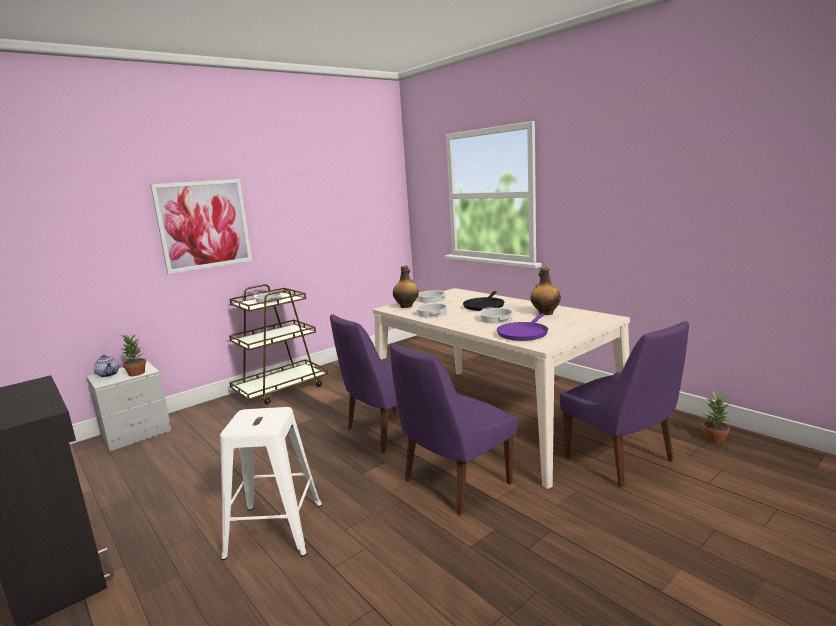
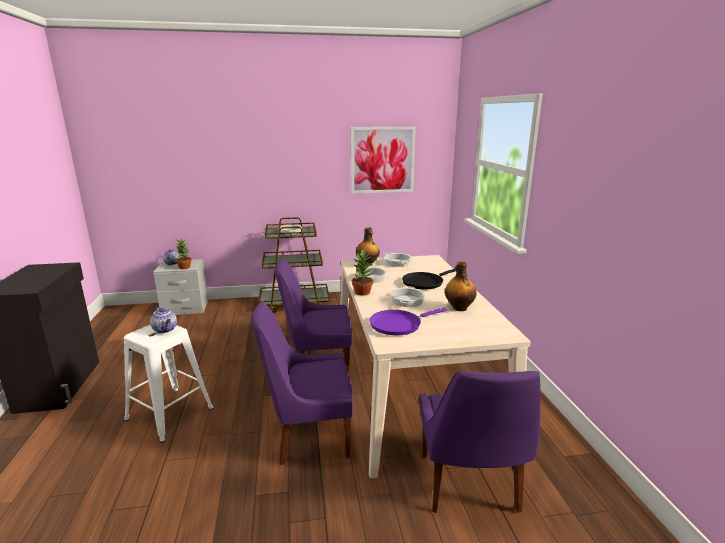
camera: 30 degrees right, 5 degrees up
picture [150,179,252,274] -> picture moved to [351,127,416,194]
potted plant [703,392,730,443] -> potted plant moved to [352,249,373,296]
none -> teapot [150,307,177,333]

